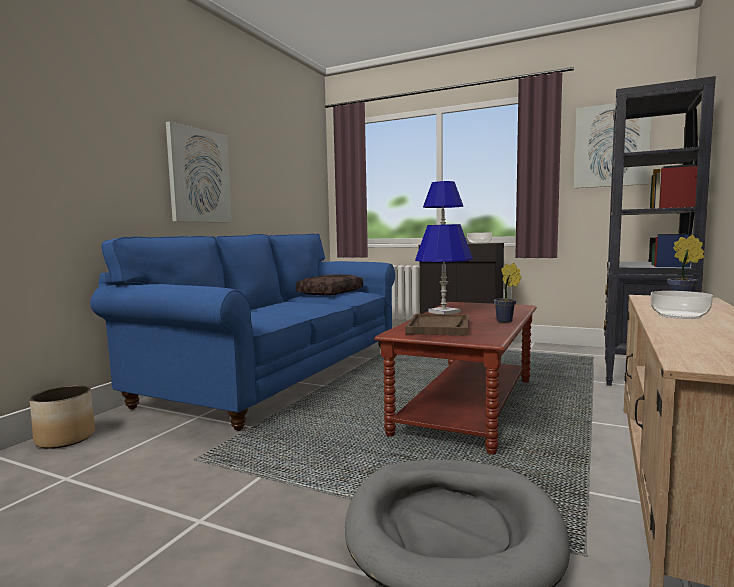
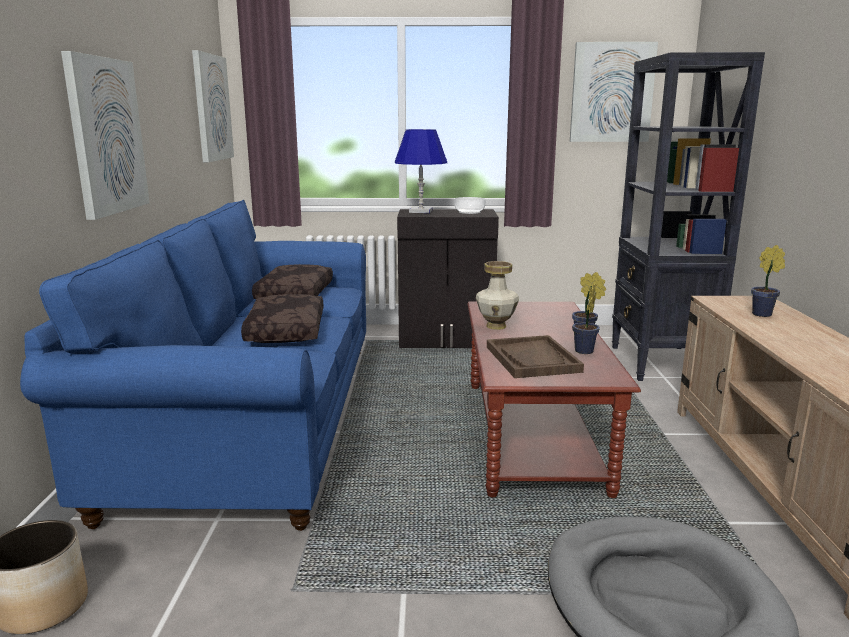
camera: 25 degrees left, 10 degrees up
blue table lamp [415,224,473,314] -> vase [476,261,519,330]
bowl [651,291,713,319] -> none
none -> picture [192,50,234,162]
none -> brown pillow [241,294,323,343]
none -> potted plant [572,284,600,354]

